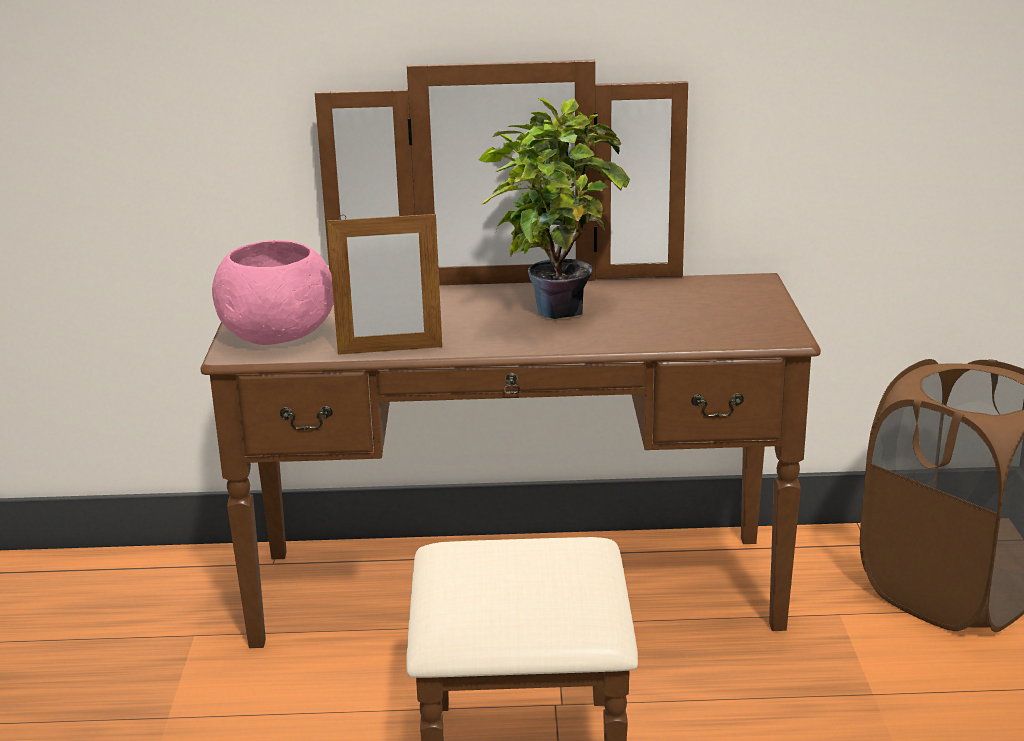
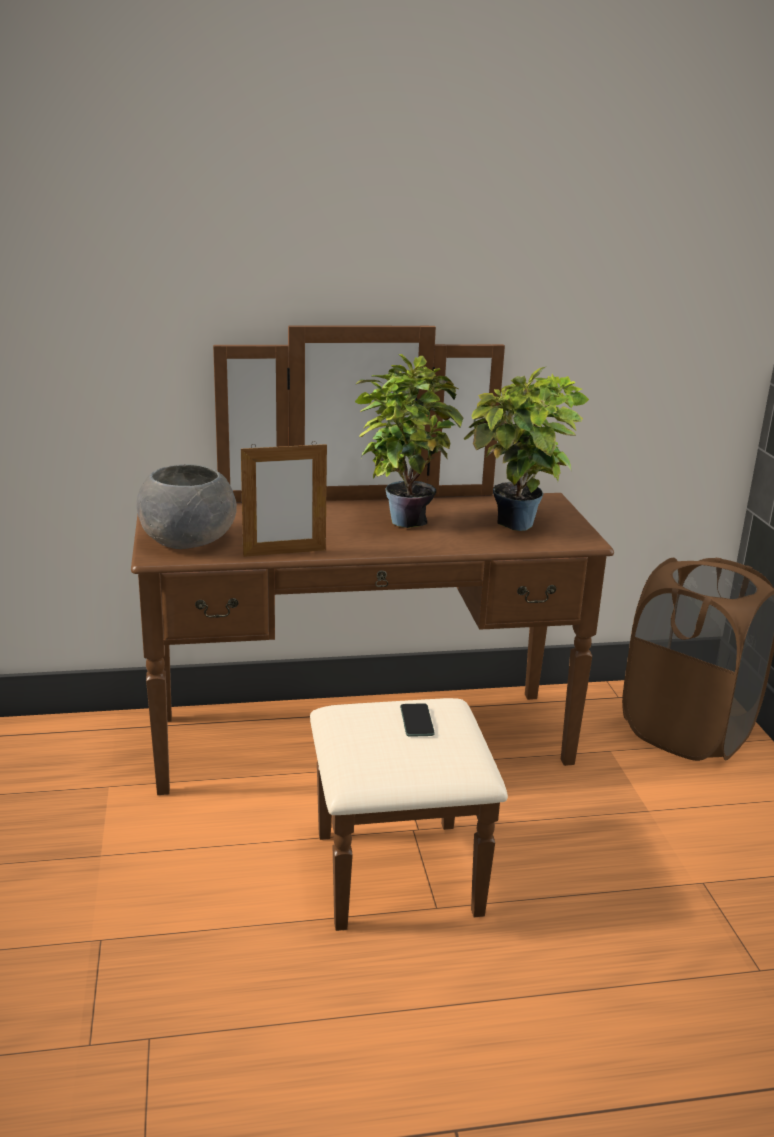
camera: 10 degrees left, 0 degrees up
pink bowl [212,240,334,345] -> grey bowl [137,464,237,549]
none -> phone [400,703,435,737]
none -> potted plant [464,367,589,531]

